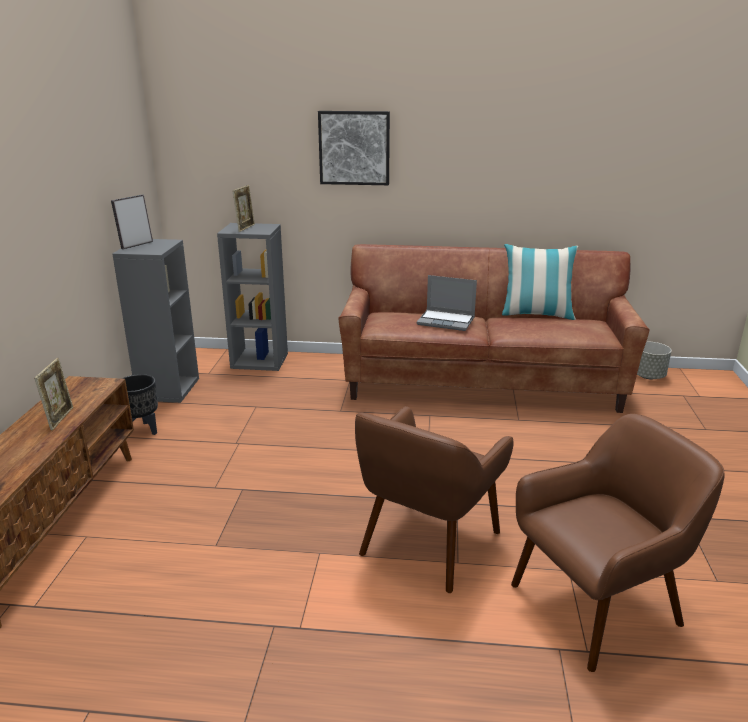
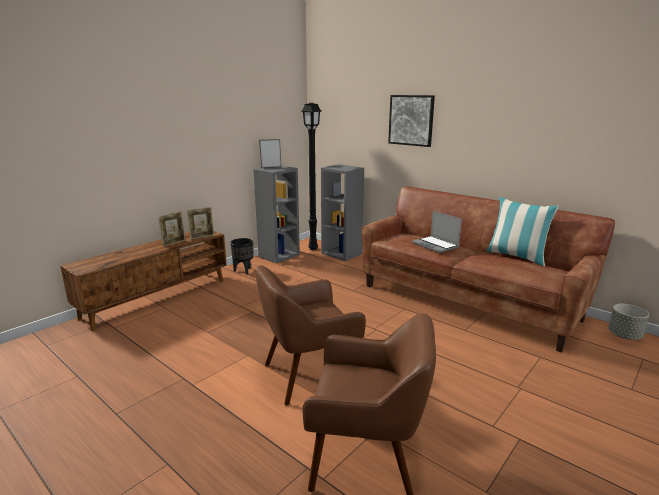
camera: 35 degrees right, 5 degrees down
picture frame [233,185,255,232] -> picture frame moved to [187,207,214,240]
none -> black floor lamp [301,103,322,250]

